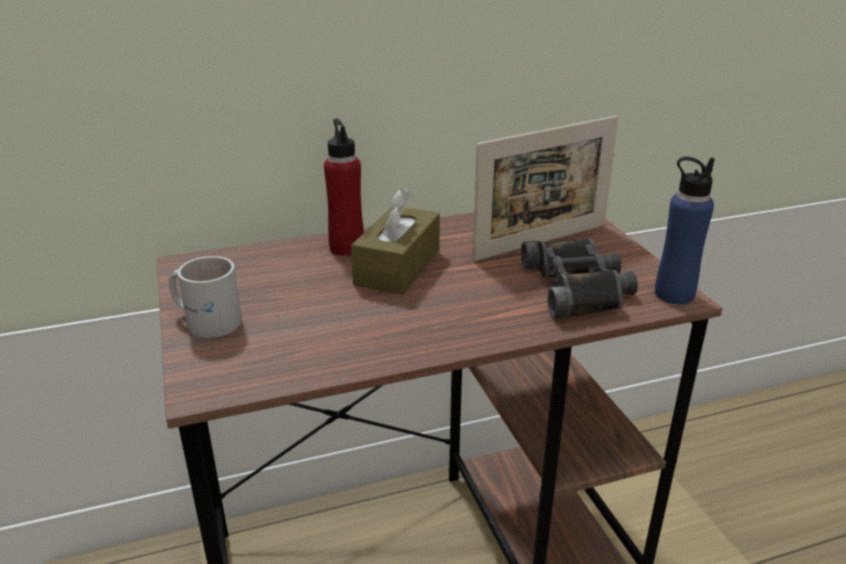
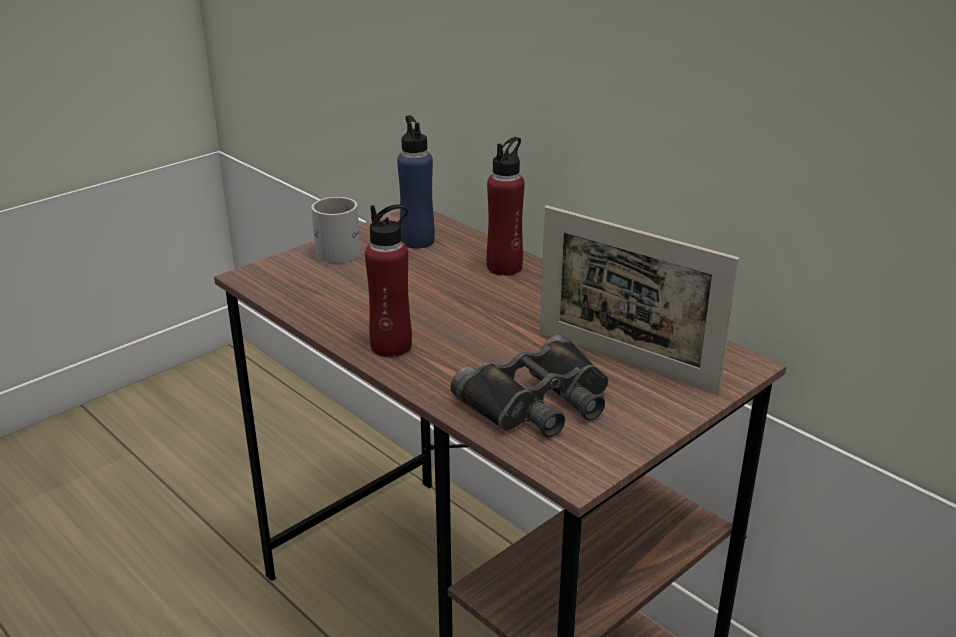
camera: 65 degrees right, 0 degrees up
brown tissue box [351,188,440,295] -> none
blue bottle [655,157,715,304] -> blue bottle moved to [397,115,435,249]
none -> red bottle [365,204,412,357]

